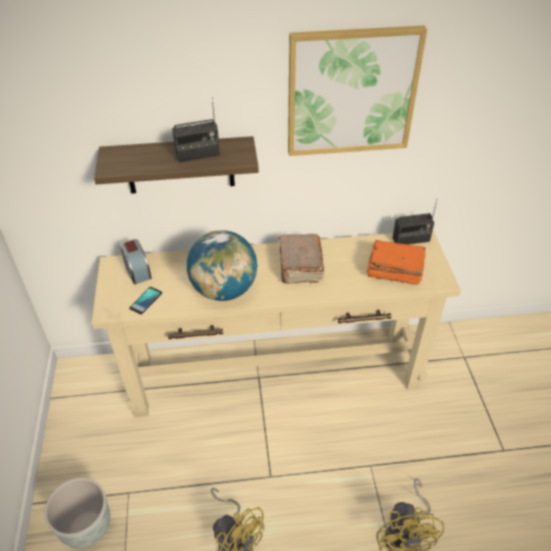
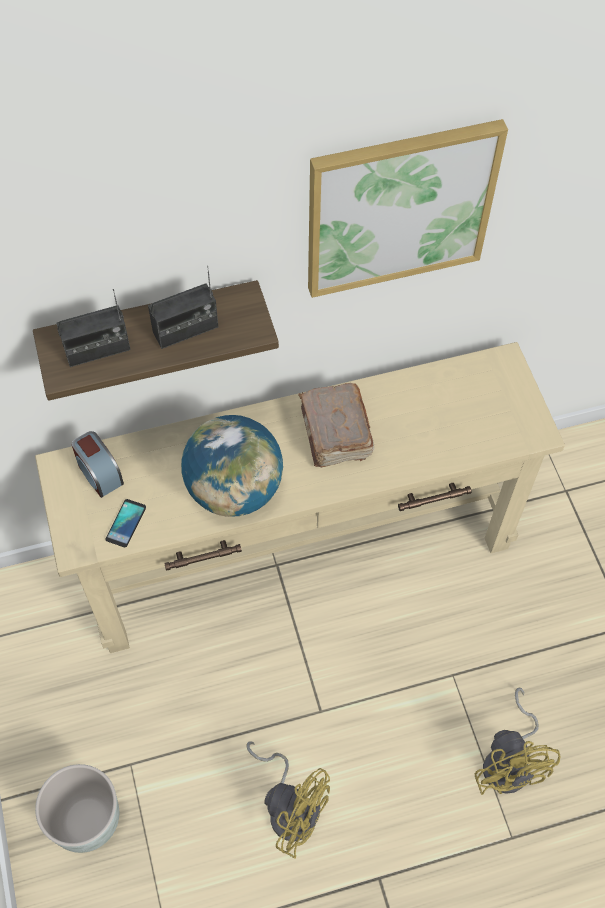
camera: 10 degrees left, 15 degrees up
orange book [367,240,426,285] -> none
radio [393,200,437,245] -> radio moved to [56,289,131,367]

